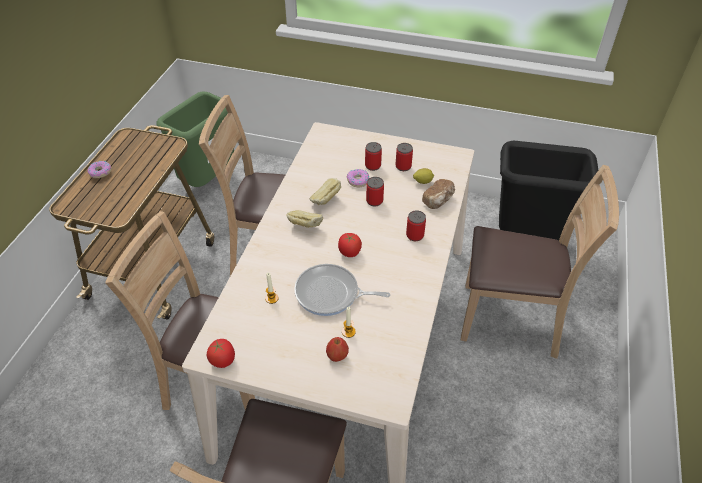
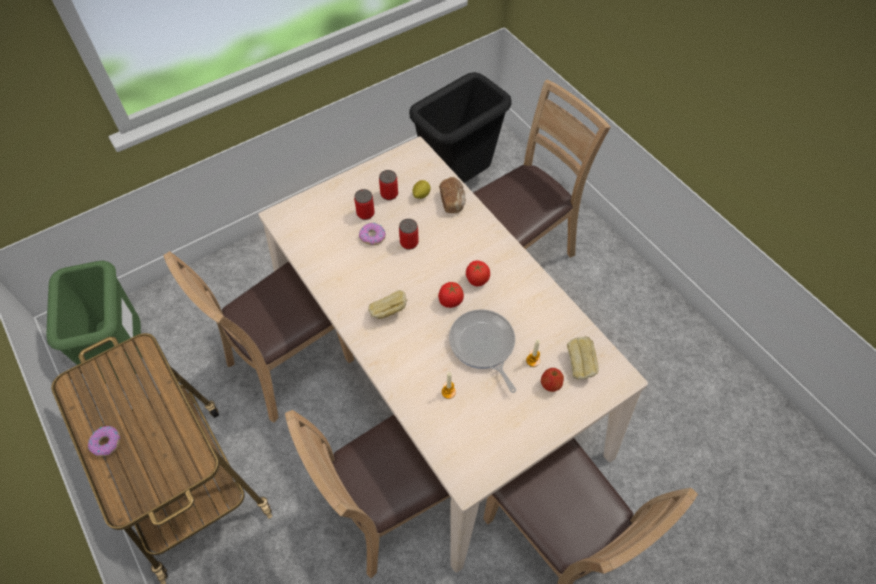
camera: 50 degrees left, 10 degrees up
tomato [207,339,235,368] -> tomato moved to [466,261,490,287]
frying pan [294,264,390,316] -> frying pan turned 105 degrees clockwise [449,309,516,393]
bread [310,178,341,205] -> bread moved to [567,336,599,379]
can [406,210,426,241] -> none

